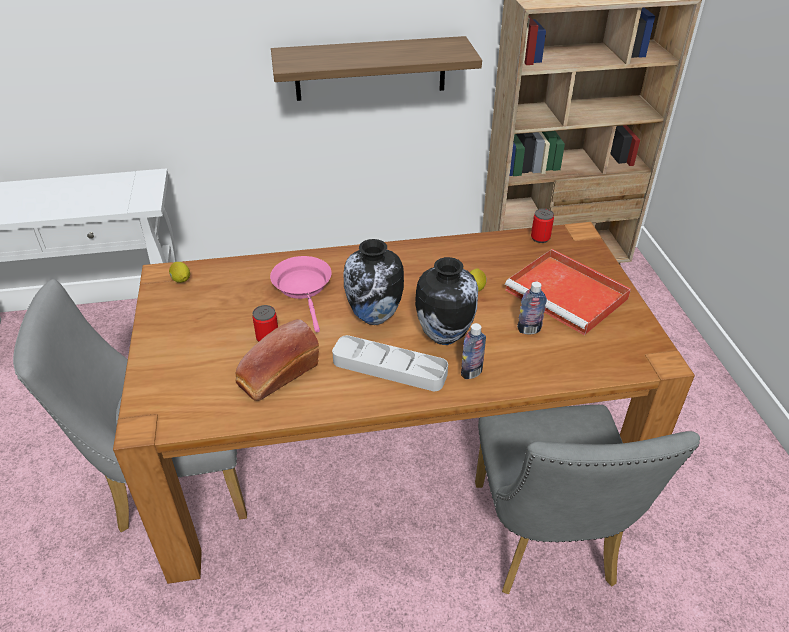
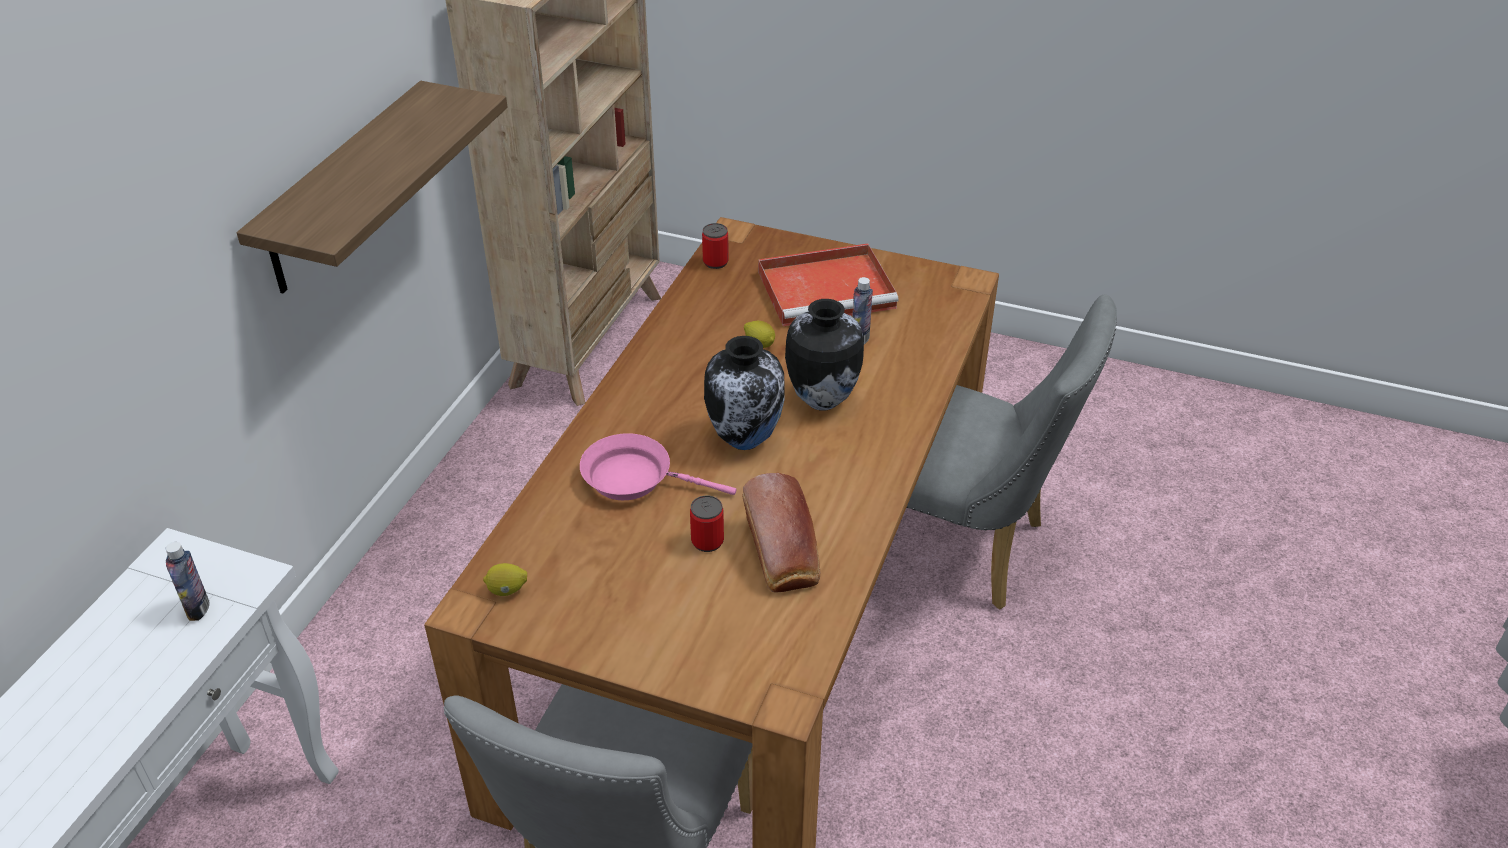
camera: 60 degrees left, 0 degrees up
grey tray [332,335,448,391] -> none
bottle [461,323,486,379] -> bottle moved to [166,542,210,621]

